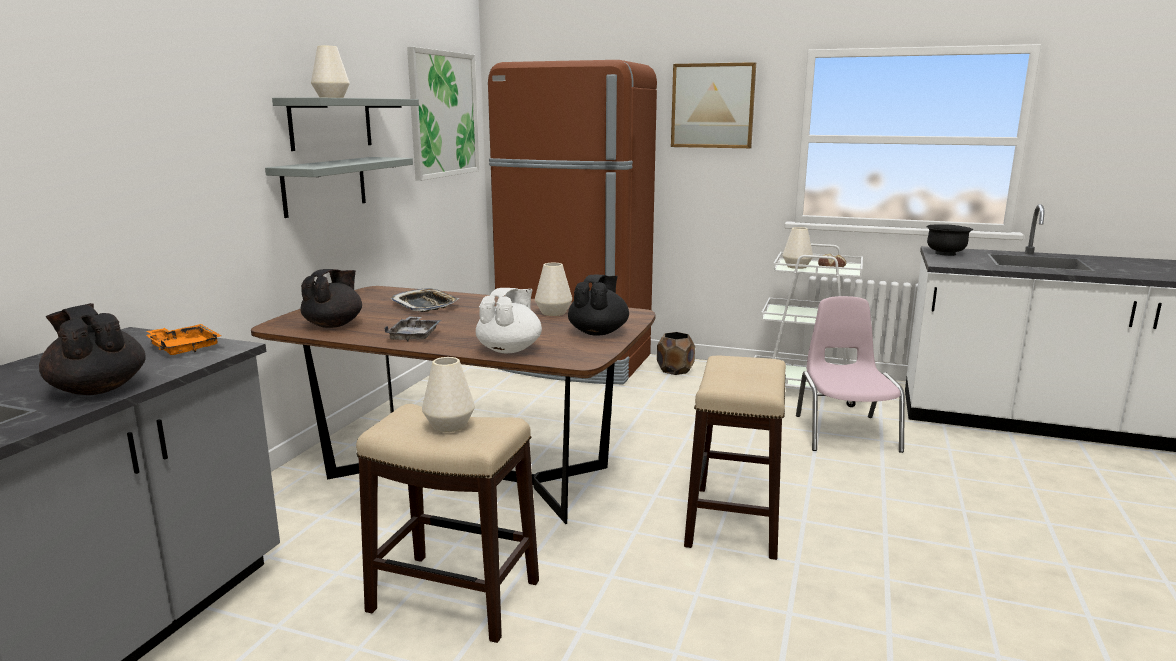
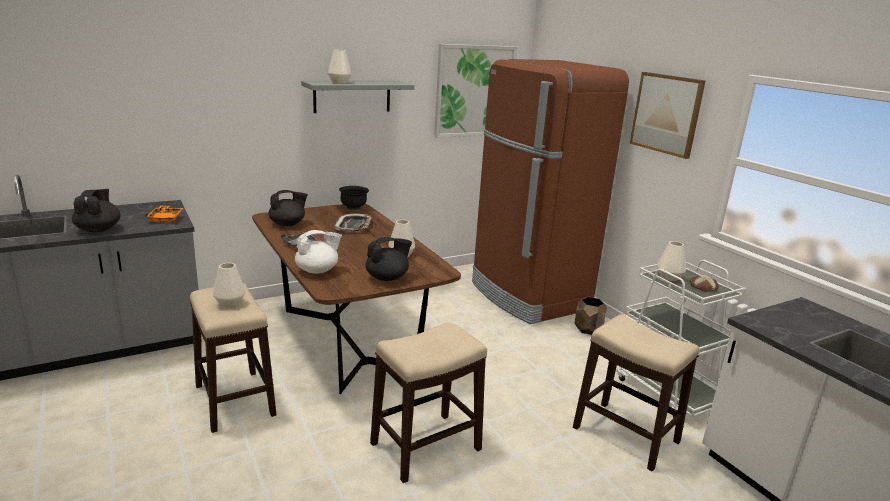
camera: 40 degrees right, 5 degrees up
grey shelf [265,157,413,218] -> none
pink chair [796,296,905,453] -> stool [573,315,700,471]
black bowl [926,224,973,256] -> black bowl moved to [339,186,369,210]

